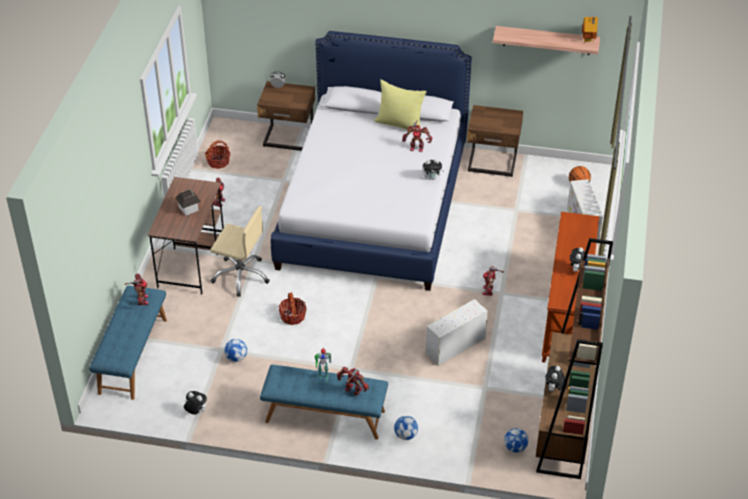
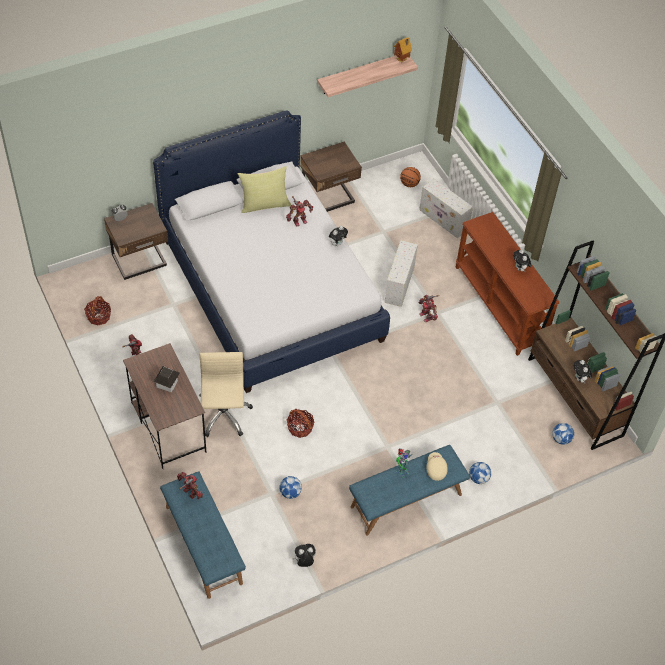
camera: 40 degrees left, 10 degrees up
beige office chair [210,206,270,297] -> beige office chair turned 75 degrees counterclockwise [199,352,253,437]
toy robot [337,366,369,395] -> beige cap [426,452,448,481]
white storage box [426,299,488,366] -> white storage box moved to [384,240,418,307]

